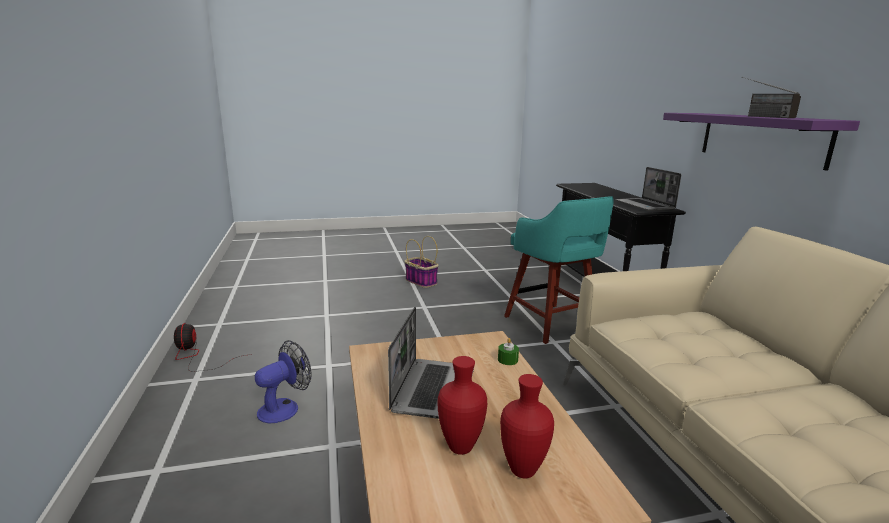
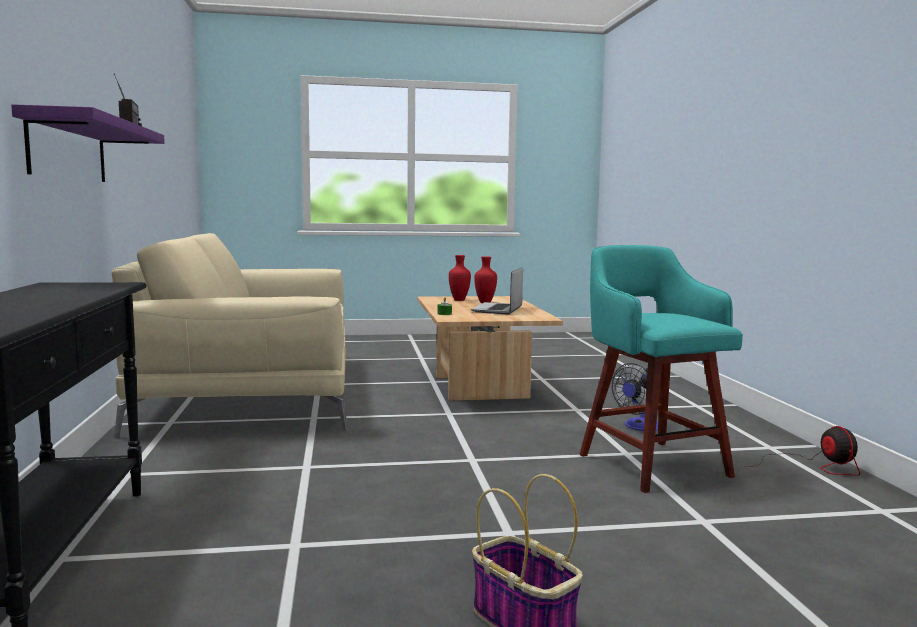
camera: 175 degrees left, 10 degrees down
turquoise stool [504,196,614,344] -> turquoise stool moved to [580,245,743,493]
laptop [615,167,681,211] -> none

